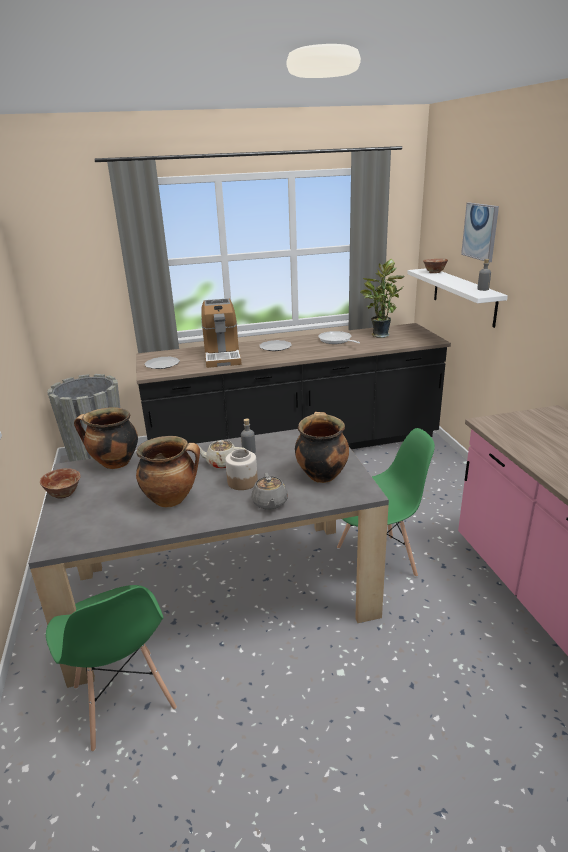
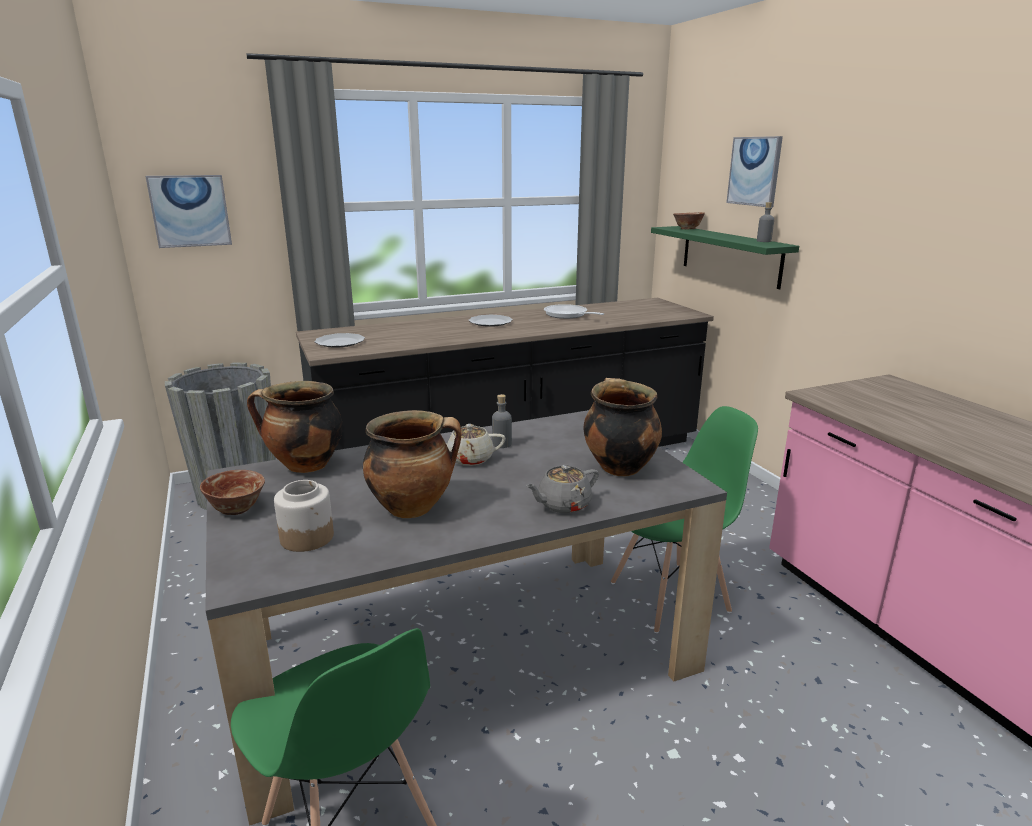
camera: 10 degrees left, 5 degrees down
coffee machine [201,298,242,368] -> none
jar [225,449,258,490] -> jar moved to [274,480,334,552]
grey teapot [251,473,288,510] -> grey teapot turned 75 degrees clockwise [526,465,599,513]
potted plant [360,259,404,338] -> none
white shelf [407,268,508,328] -> green shelf [651,226,799,289]
none -> picture [145,175,232,248]

